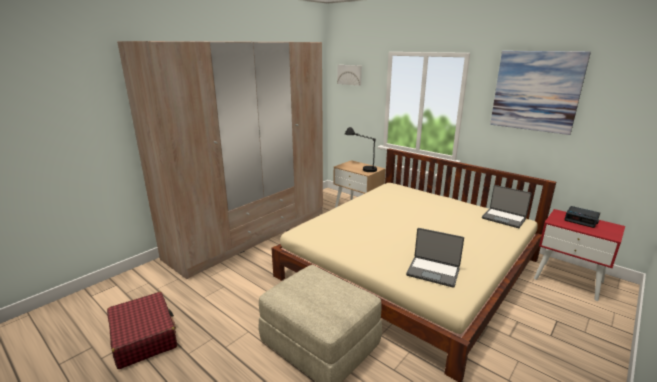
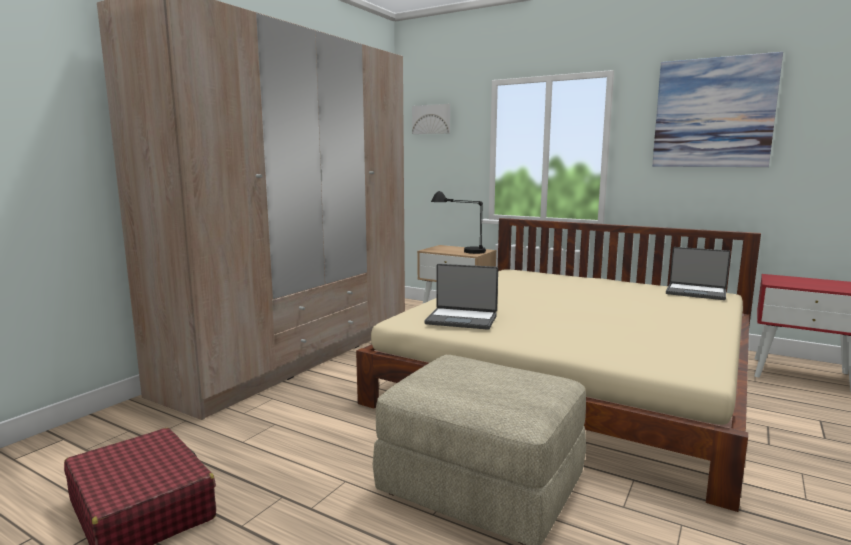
camera: 10 degrees left, 10 degrees down
laptop [406,228,464,288] -> laptop moved to [424,264,498,330]
alarm clock [564,206,600,228] -> none

